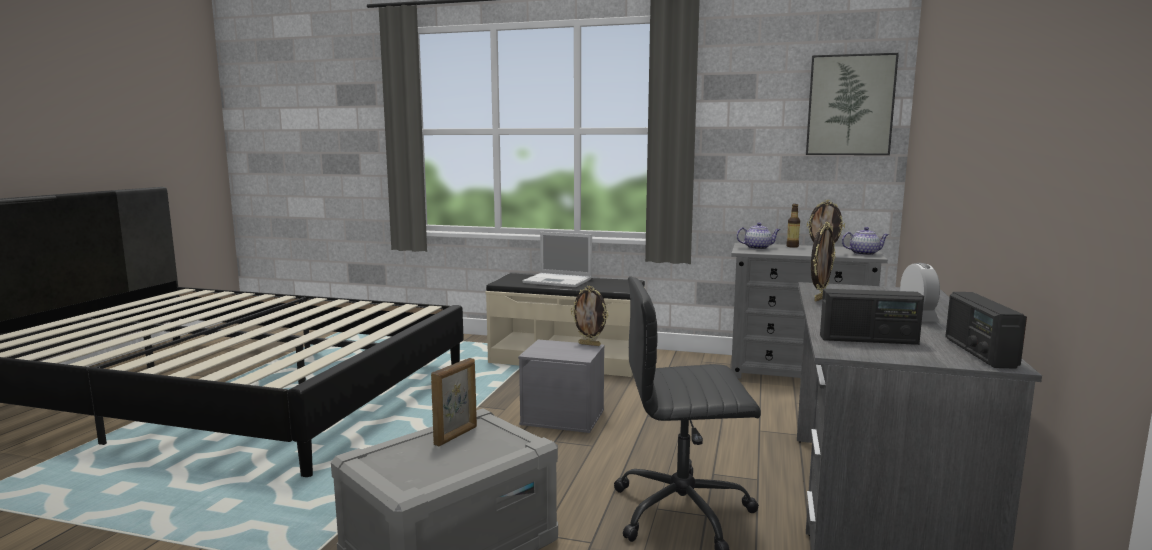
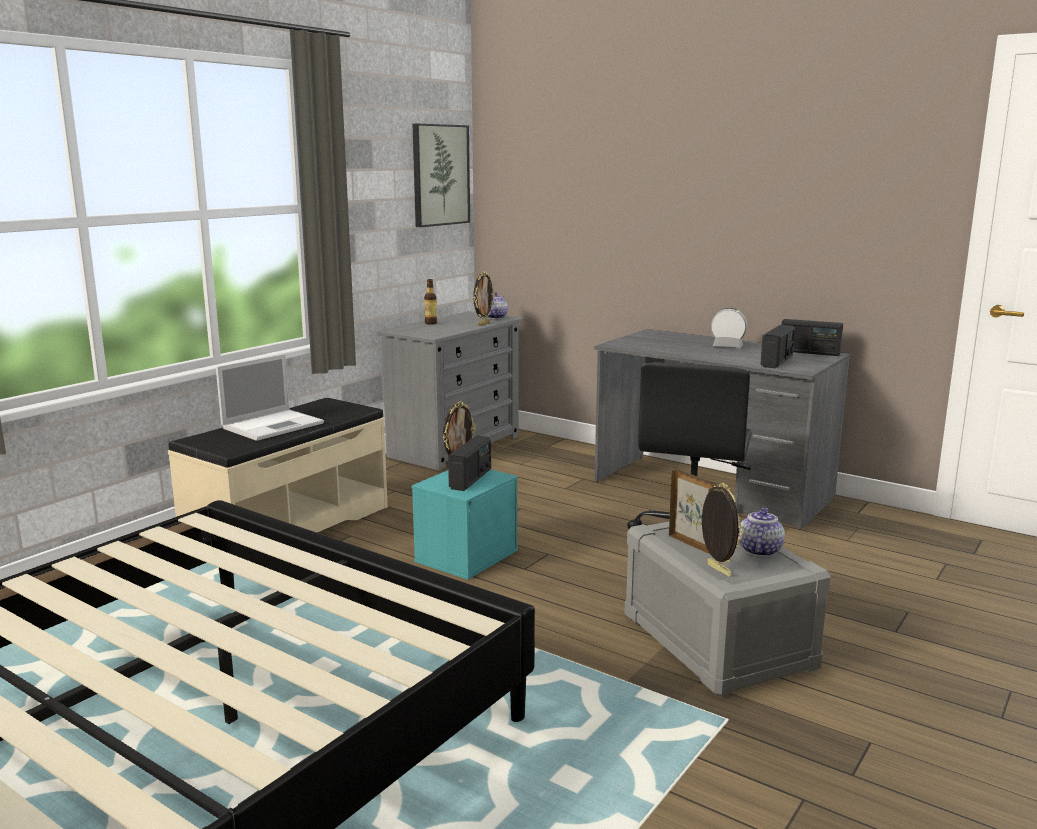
camera: 70 degrees left, 5 degrees up
grey storage box [518,340,605,433] -> turquoise storage box [411,470,518,580]
teapot [736,223,780,250] -> teapot moved to [739,508,785,557]
picture frame [811,222,835,301] -> picture frame moved to [702,483,743,577]
none -> radio [448,436,491,491]

